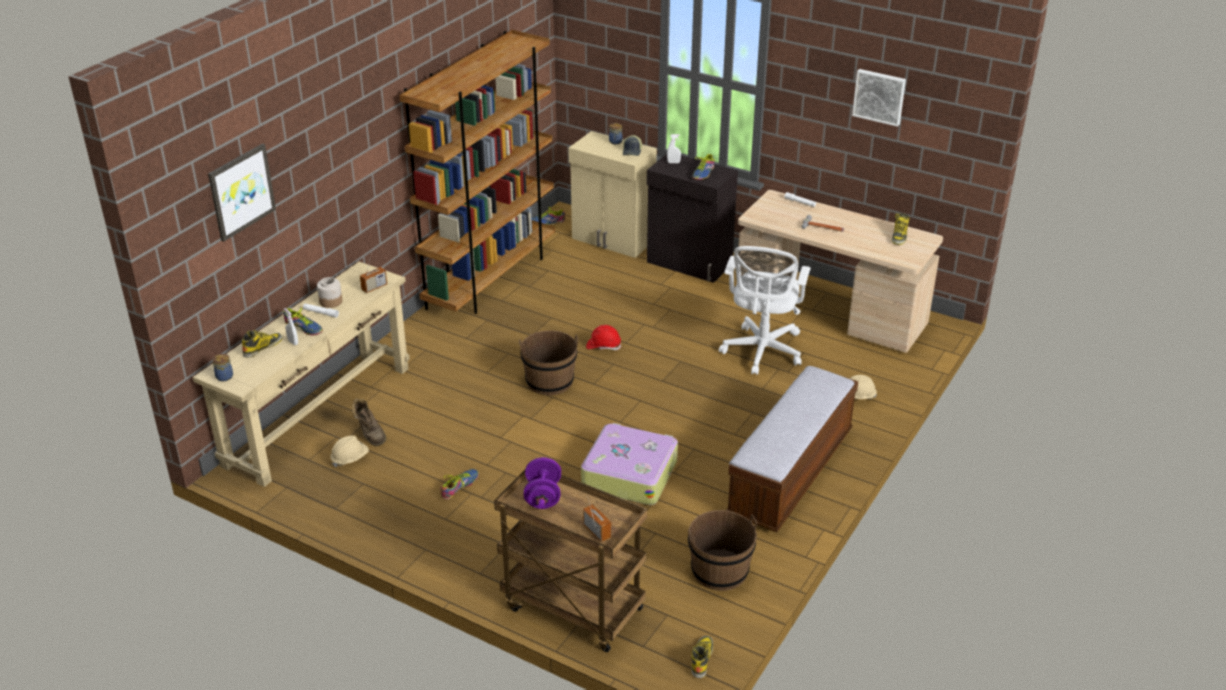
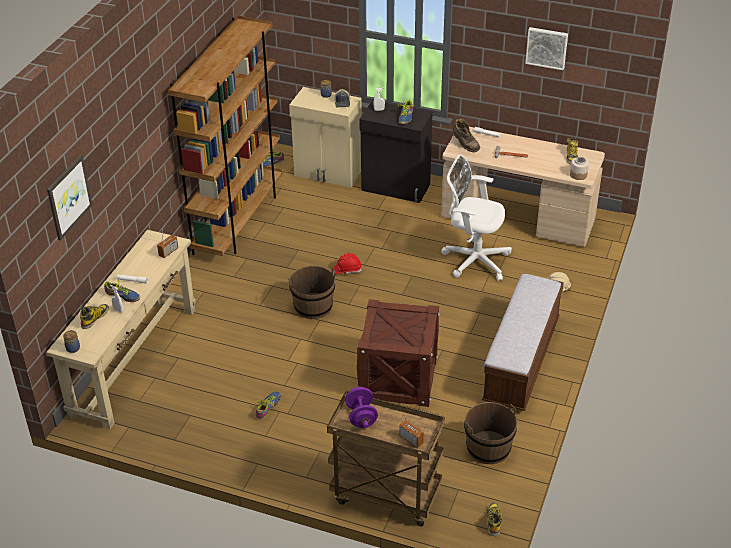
camera: 10 degrees left, 5 degrees up
jar [317,277,342,308] -> jar moved to [570,157,589,180]
beige hard hat [330,436,369,467] -> none
brown boot [352,399,386,446] -> brown boot moved to [453,119,480,152]
suitcase [581,423,678,505] -> crate [357,299,440,407]
white office chair [719,246,811,375] -> white office chair turned 105 degrees clockwise [441,155,512,281]

